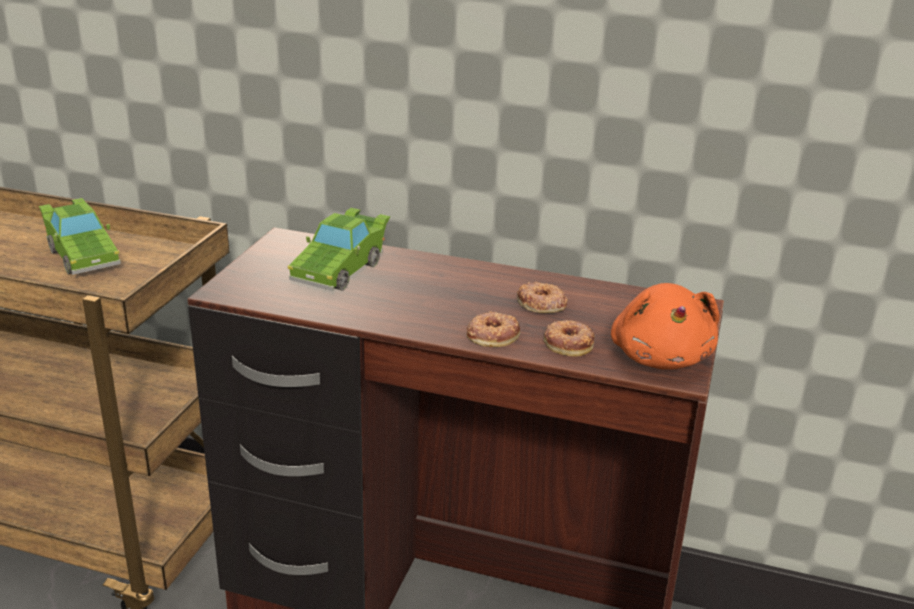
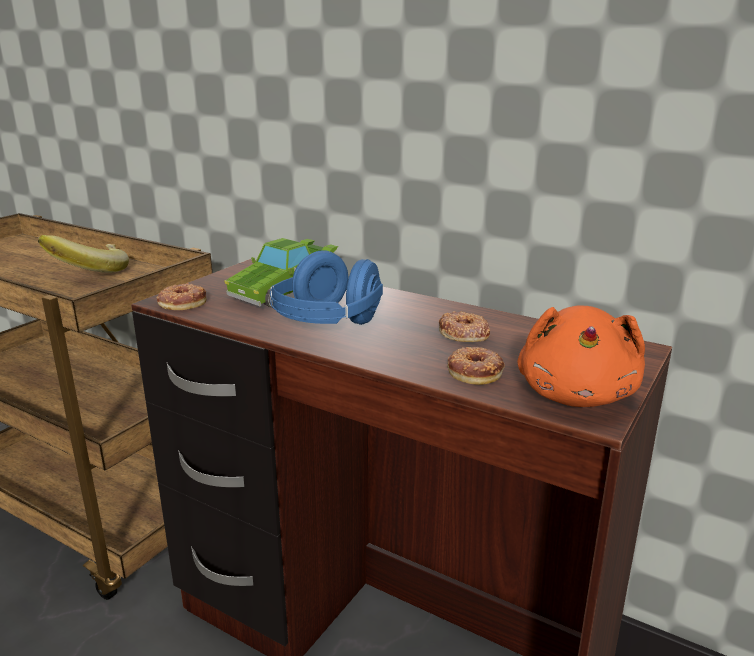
camera: 15 degrees right, 5 degrees down
green toy car [39,198,121,275] -> banana [38,235,129,273]
donut [467,311,520,347] -> donut moved to [156,282,206,310]
none -> blue headphones [270,250,383,325]

